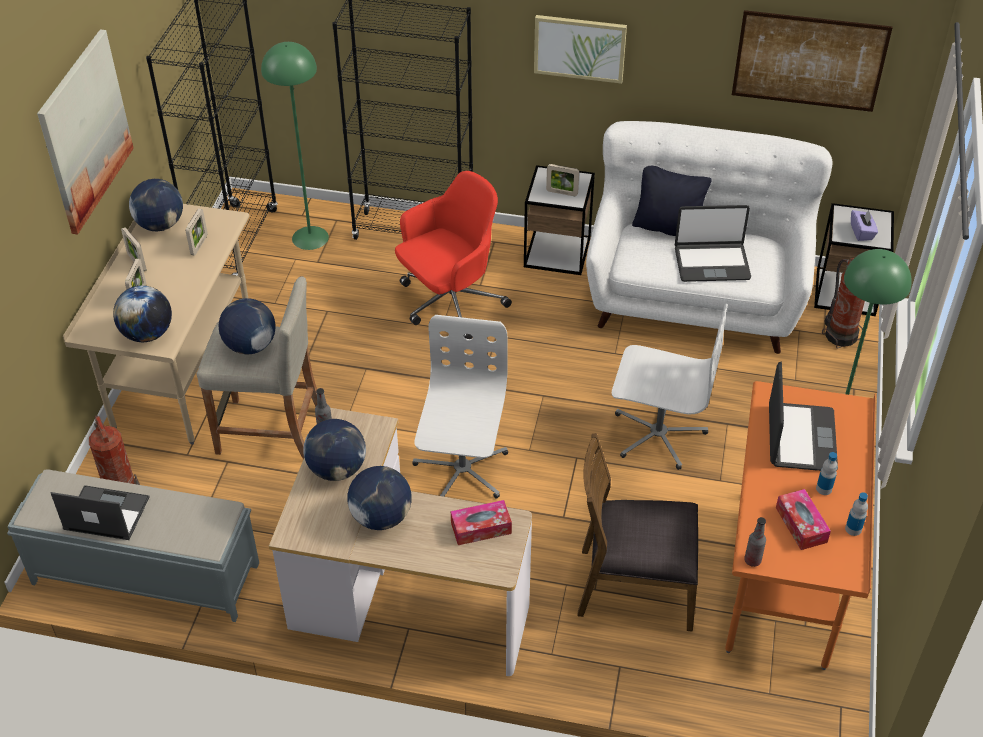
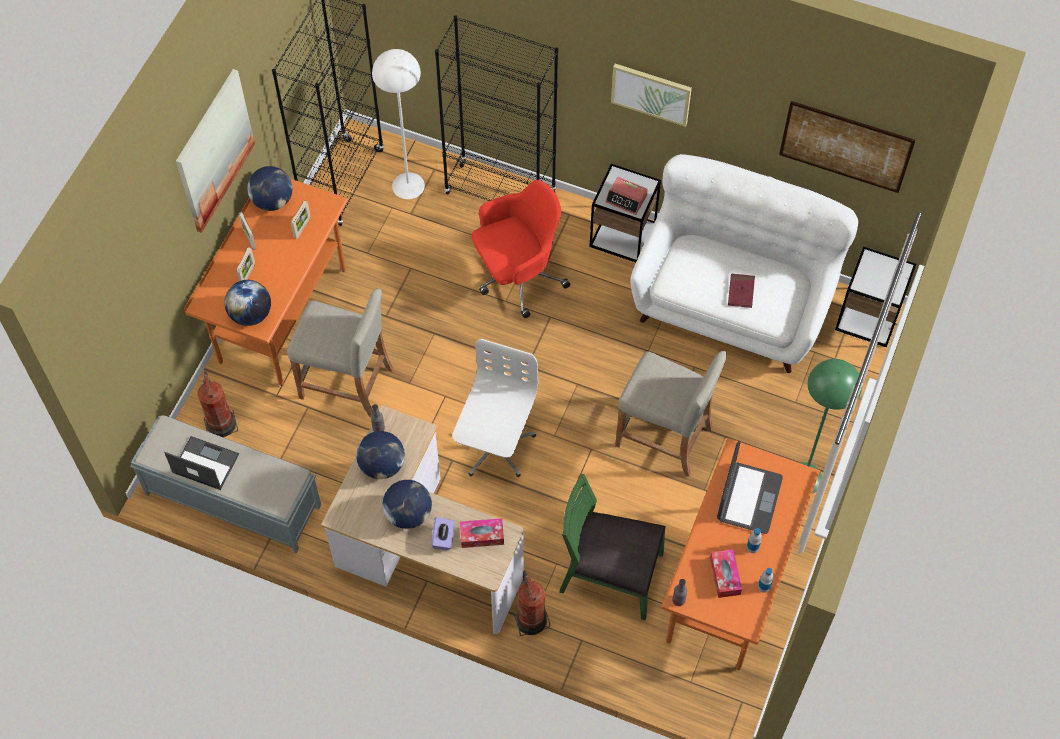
camera: 10 degrees right, 15 degrees up
beige desk [63,204,250,445] -> orange desk [184,179,348,386]
globe [218,298,276,355] -> none
green floor lamp [261,42,329,250] -> white floor lamp [372,49,425,199]
picture frame [546,164,579,196] -> alarm clock [605,177,648,215]
brown chair [577,433,698,632] -> green chair [559,474,666,620]
white office chair [612,304,728,470] -> beige stool [615,351,727,477]
black pillow [632,166,712,236] -> none
laptop [675,205,751,282] -> red book [728,274,755,308]
fire extinguisher [822,258,865,348] -> fire extinguisher moved to [513,571,550,636]
purple tissue box [851,210,878,241] -> purple tissue box moved to [432,517,454,550]

